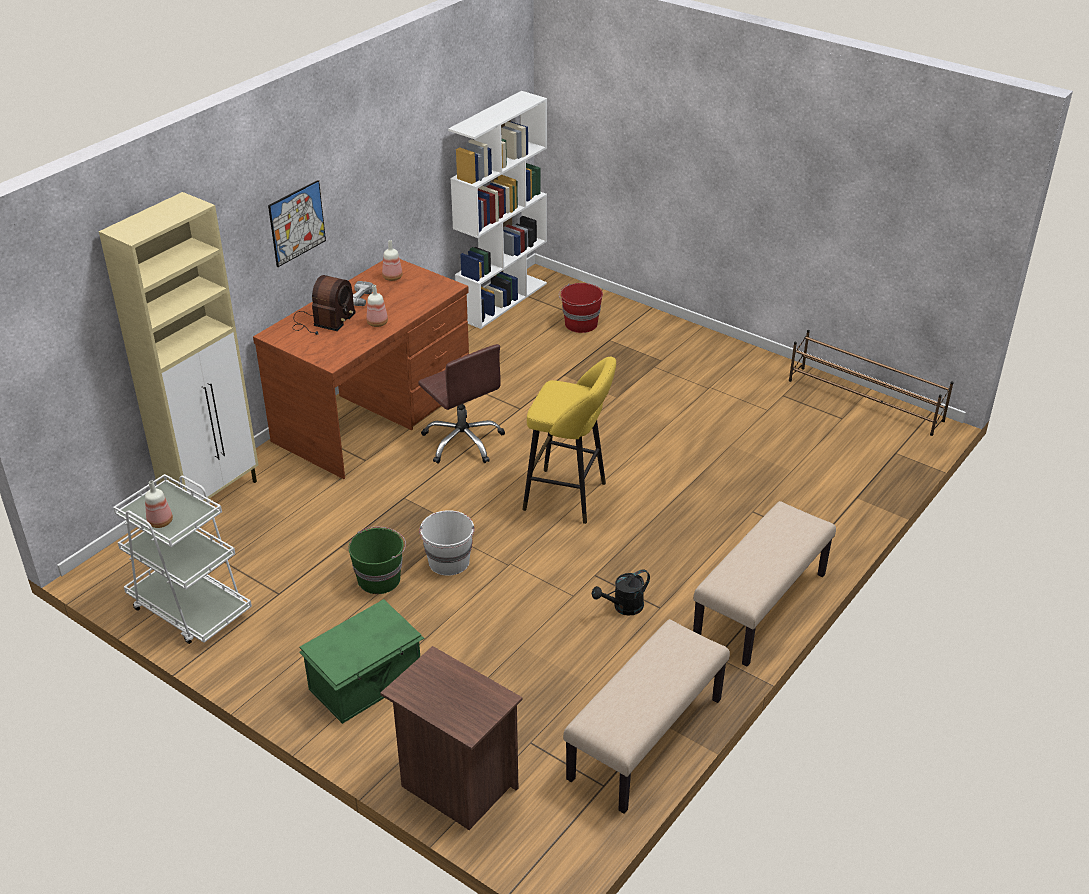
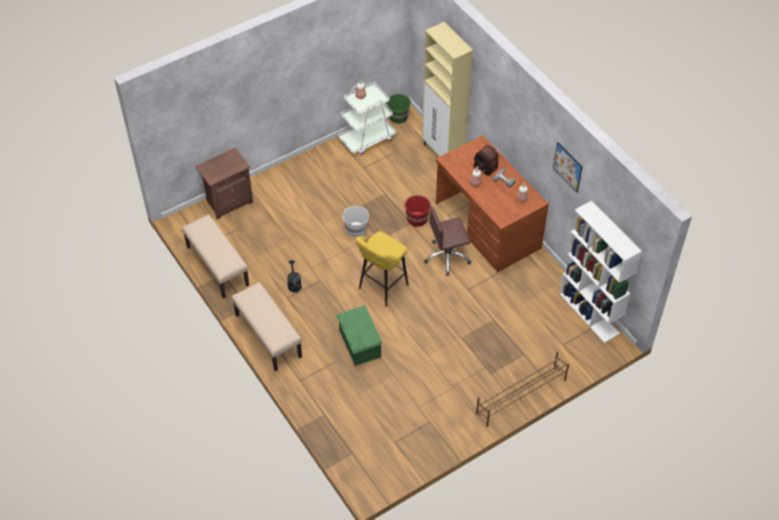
camera: 110 degrees right, 15 degrees up
picture [268,180,326,267] -> picture moved to [553,142,583,193]
green storage box [299,599,424,724] -> green storage box moved to [336,305,382,366]
green bucket [349,527,406,594] -> green bucket moved to [387,94,412,124]
red bucket [559,283,603,333] -> red bucket moved to [404,195,431,227]
brown shoe rack [789,330,954,436] -> brown shoe rack moved to [476,351,569,427]

